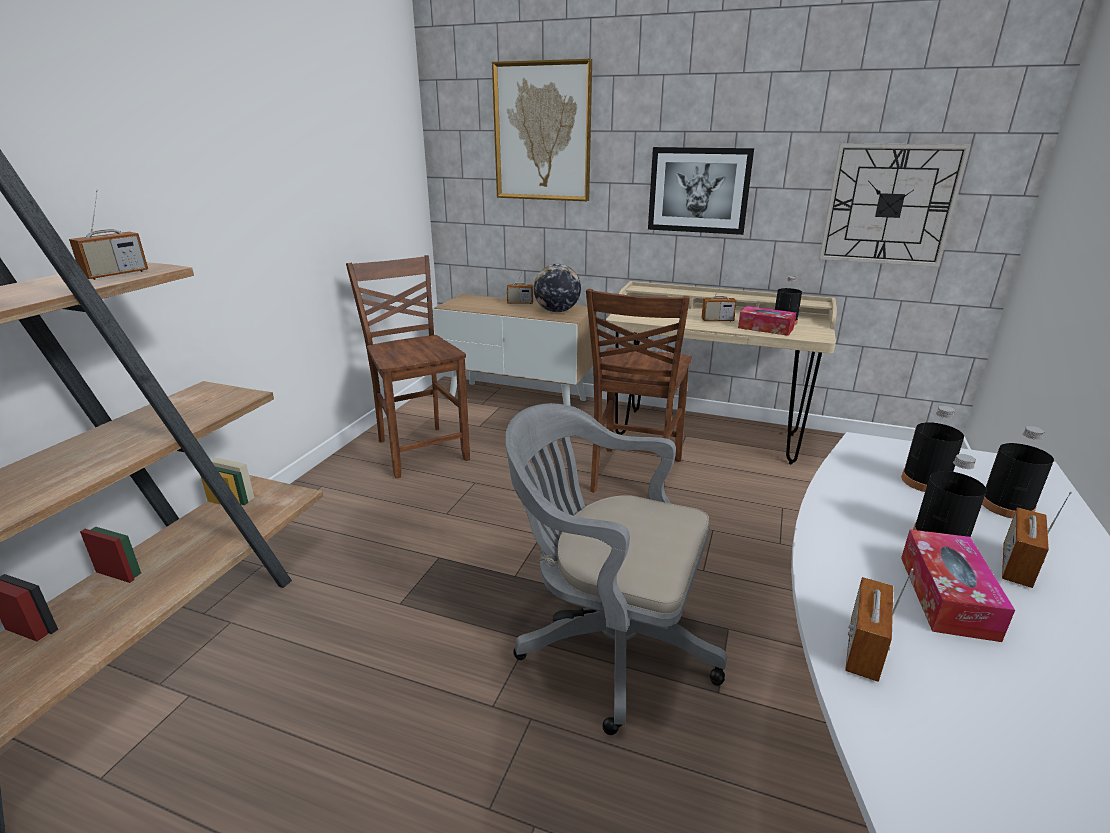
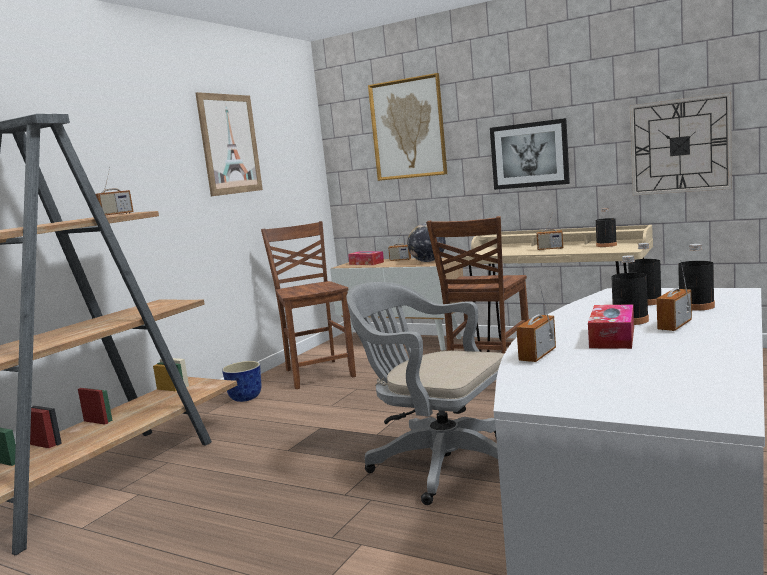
camera: 10 degrees right, 15 degrees down
tissue box [738,306,796,336] -> tissue box moved to [348,251,384,265]
none -> picture [195,92,263,196]
none -> planter [222,361,261,402]

